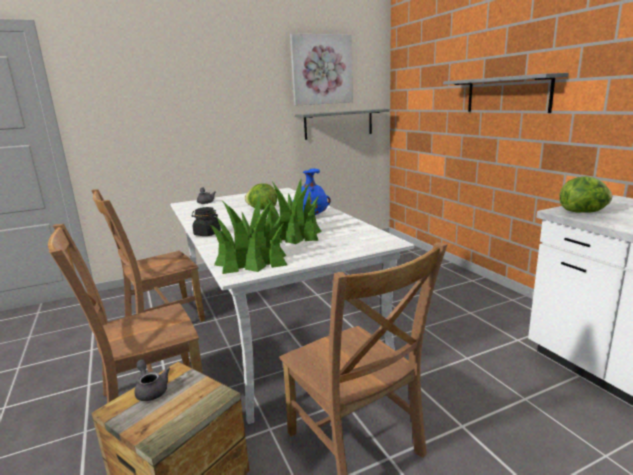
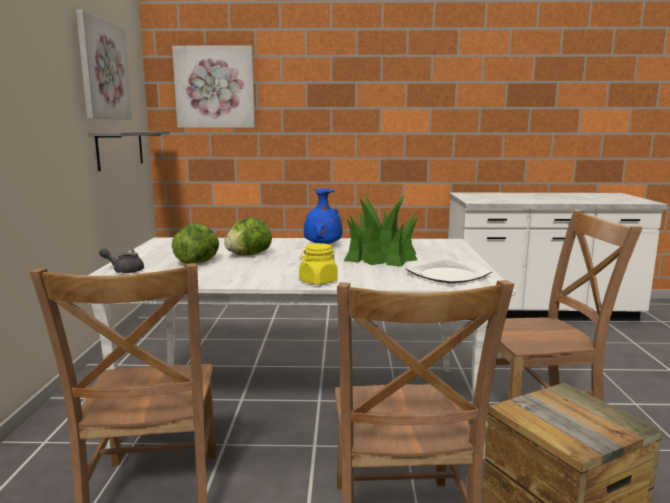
camera: 65 degrees left, 5 degrees down
grey teapot [134,359,170,401] -> none
black jar [192,207,221,236] -> yellow jar [299,243,338,285]
potted plant [209,195,287,274] -> plate [406,260,492,284]
grey shelf [443,73,569,113] -> none
lettuce [559,176,612,213] -> lettuce moved to [172,224,219,264]
none -> picture [172,45,255,128]

